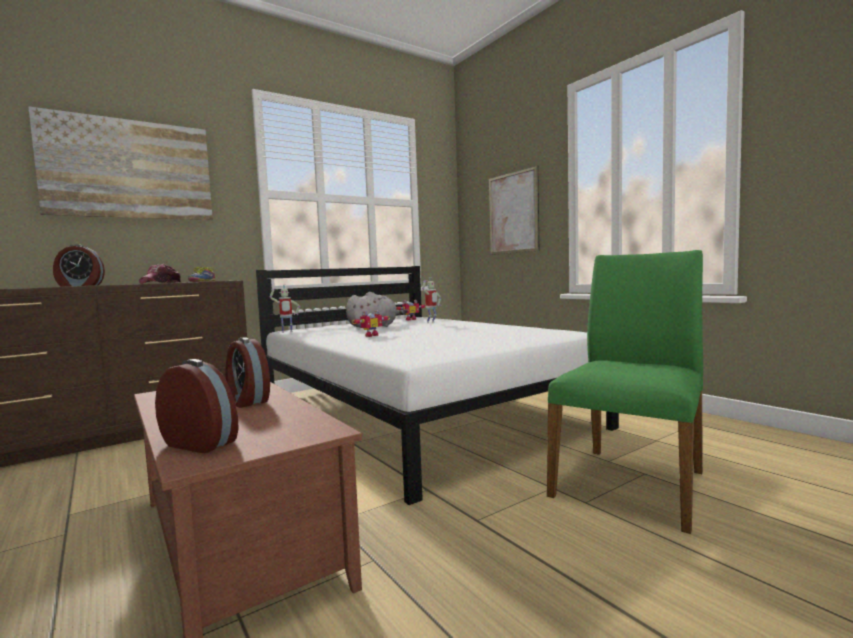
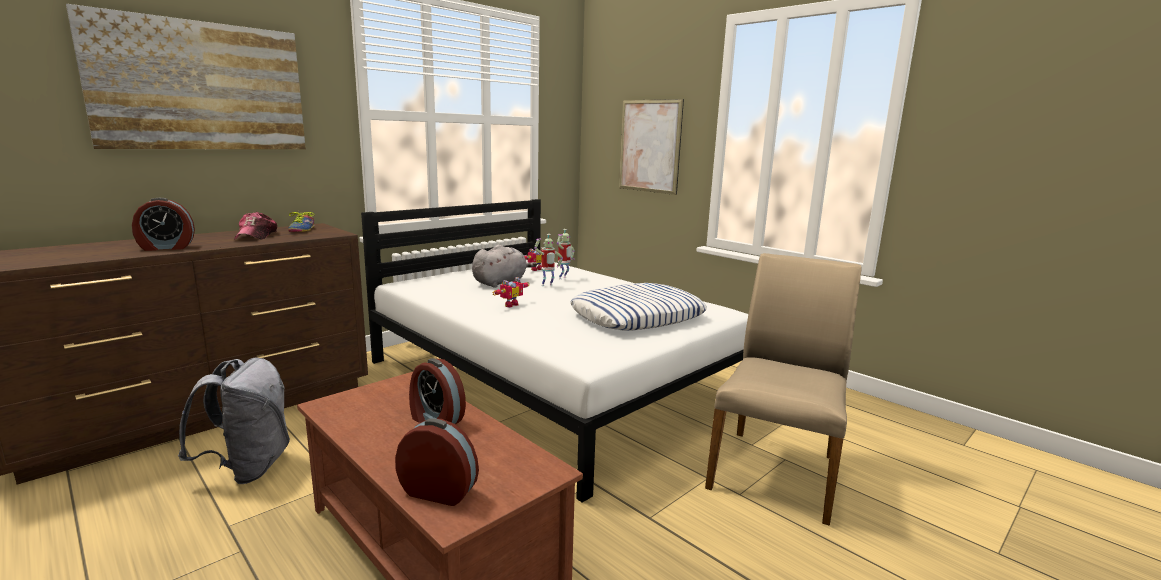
camera: 10 degrees left, 10 degrees up
toy robot [270,285,300,333] -> toy robot moved to [534,234,563,286]
green chair [547,250,703,534] -> beige chair [705,253,861,526]
none -> grey backpack [178,358,290,484]
none -> pillow [570,283,707,331]

